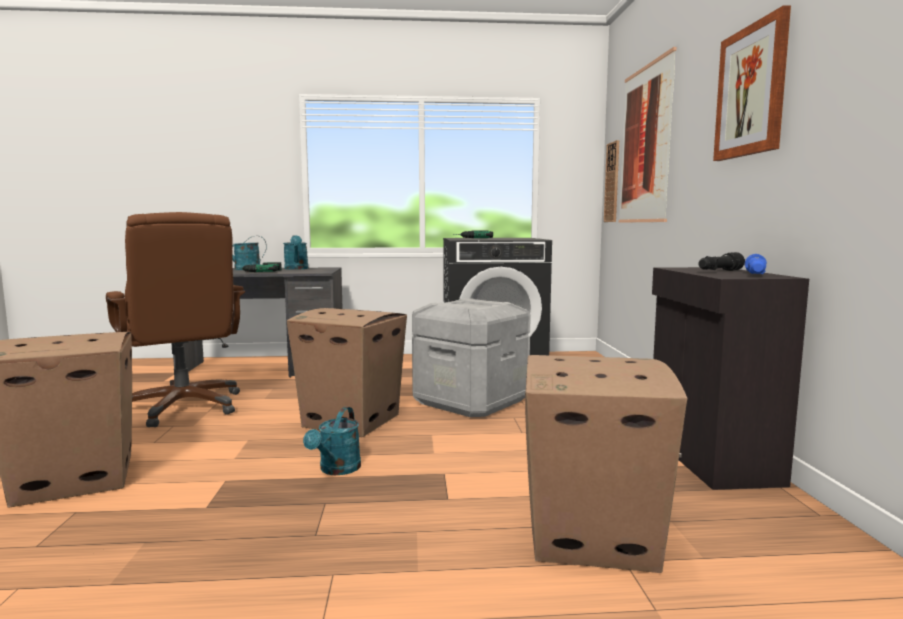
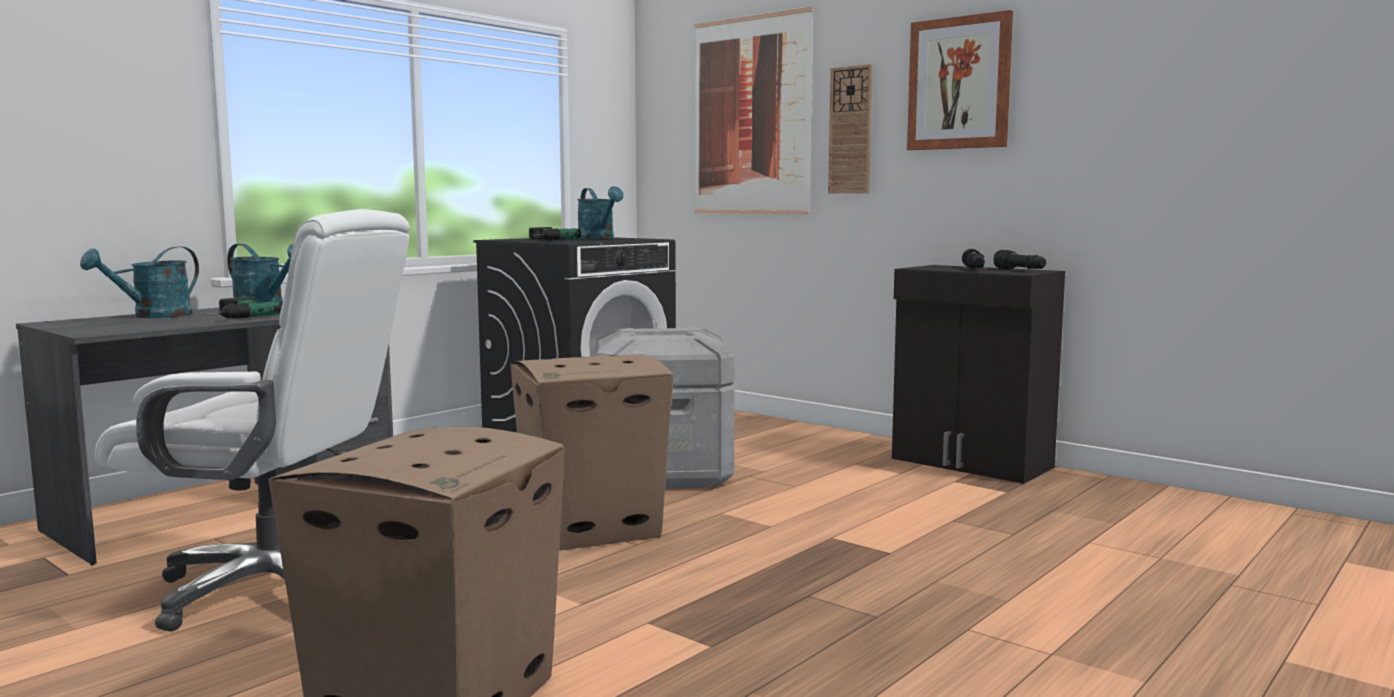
camera: 45 degrees left, 0 degrees up
brown office chair [106,212,245,427] -> white office chair [95,209,410,631]
turquoise watering can [303,407,361,475] -> turquoise watering can moved to [577,186,624,239]
cardboard box [525,355,687,573] -> none
wall clock [604,140,619,222] -> wall clock moved to [828,64,873,193]
blue flashlight [745,254,767,274] -> black flashlight [994,250,1047,269]

